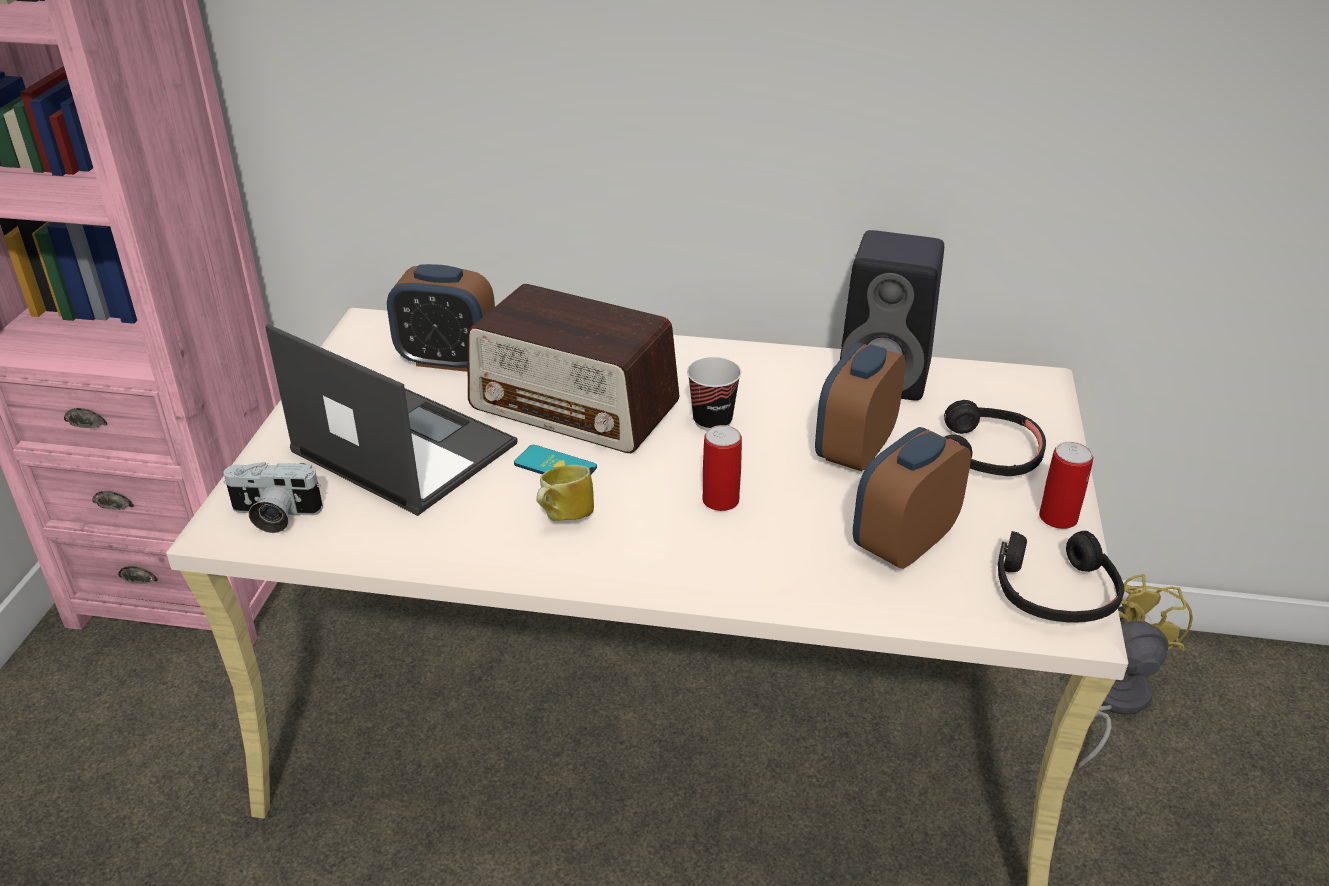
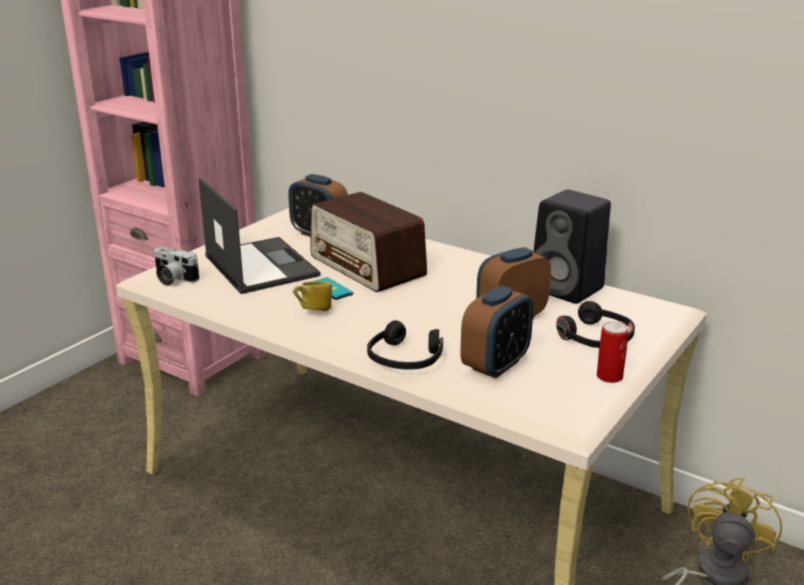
camera: 25 degrees right, 10 degrees down
cup [687,357,741,431] -> none
can [702,425,742,511] -> none
alarm clock [853,427,971,569] -> alarm clock turned 150 degrees clockwise [460,286,533,378]
black headphones [998,531,1125,623] -> black headphones moved to [367,320,443,370]

